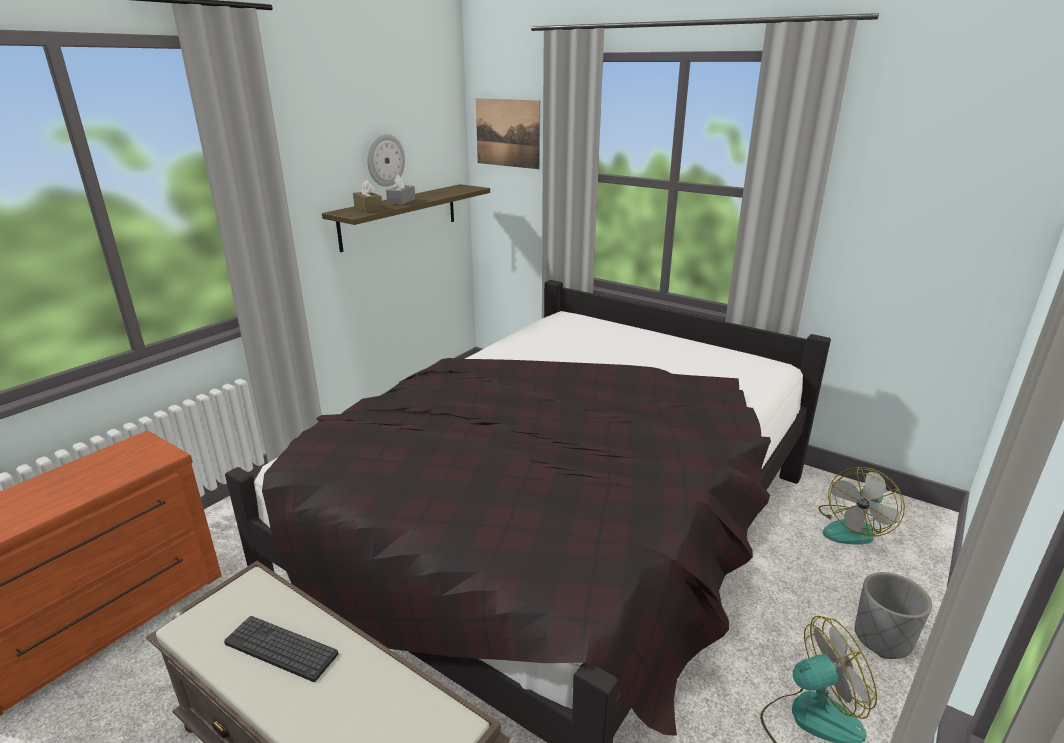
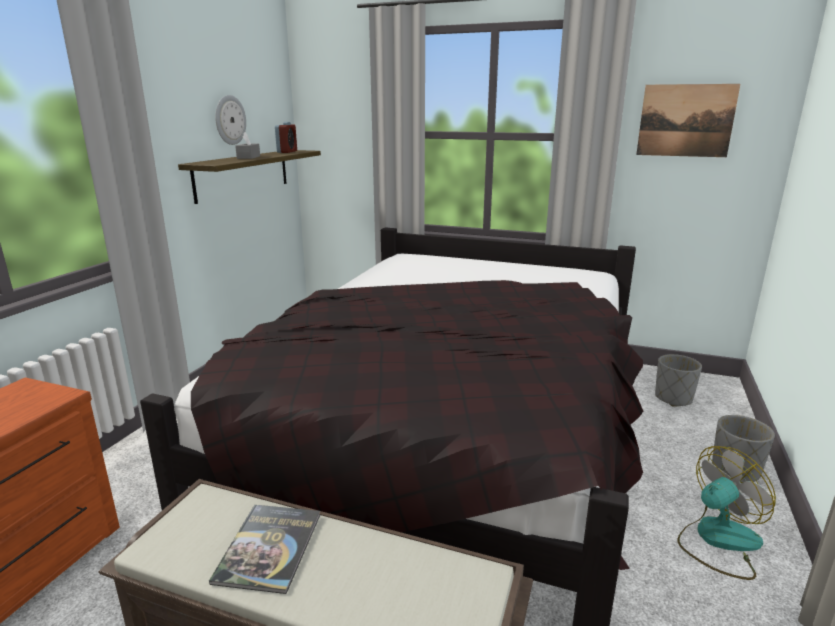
camera: 15 degrees left, 5 degrees down
keyboard [224,616,338,682] -> book [209,505,320,594]
brown tissue box [353,180,383,212] -> none
picture [476,98,540,169] -> picture moved to [636,84,740,157]
fan [818,467,905,545] -> grey planter [655,354,702,407]
none -> alarm clock [275,122,297,153]

